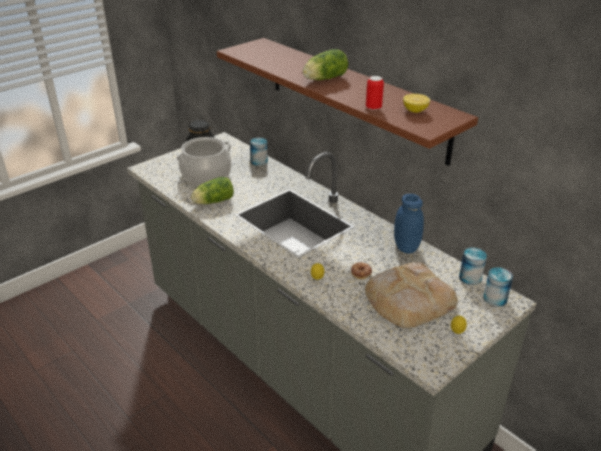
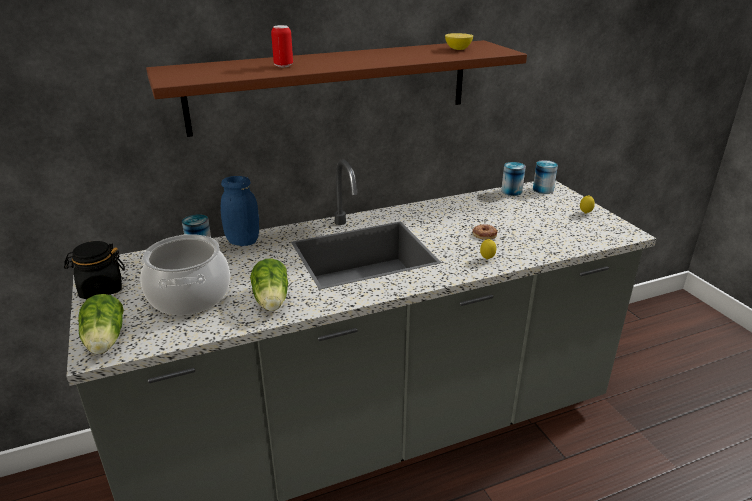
camera: 70 degrees left, 5 degrees down
lettuce [302,49,348,80] -> lettuce moved to [78,294,124,354]
bread [365,262,458,328] -> none
can [366,76,384,110] -> can moved to [271,25,293,67]
blue jar [394,194,424,254] -> blue jar moved to [221,176,259,246]

